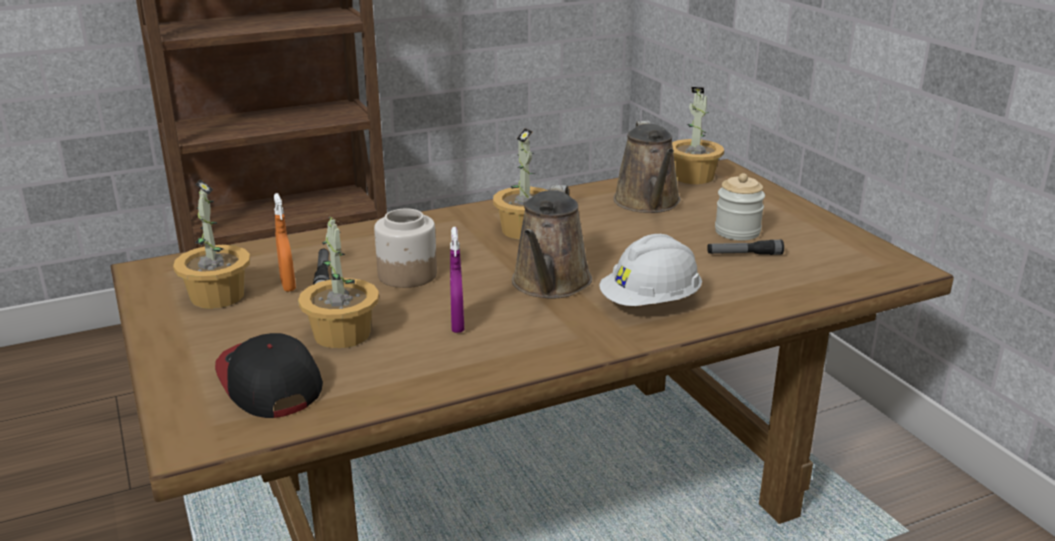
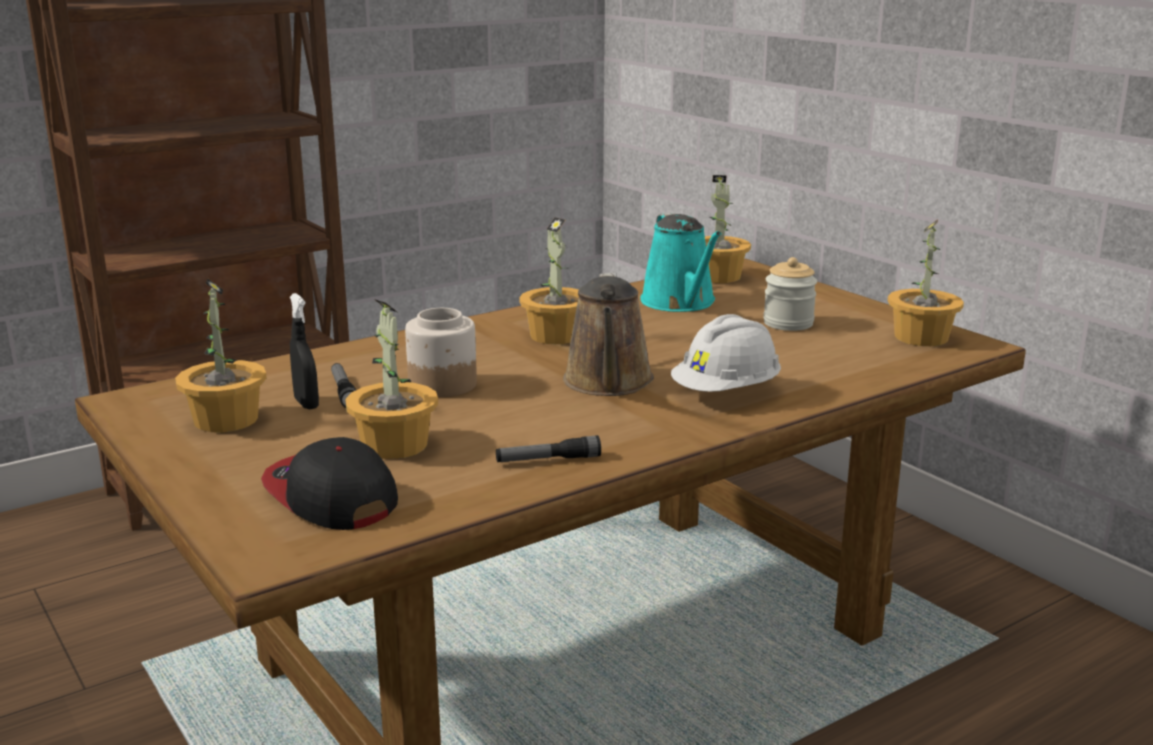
camera: 10 degrees left, 5 degrees down
orange spray bottle [274,193,296,292] -> black spray bottle [290,293,319,410]
purple spray bottle [450,227,464,333] -> none
brown watering can [613,120,681,213] -> turquoise watering can [640,213,722,312]
flashlight [707,240,784,255] -> flashlight moved to [496,435,601,462]
none -> potted plant [888,219,964,346]

